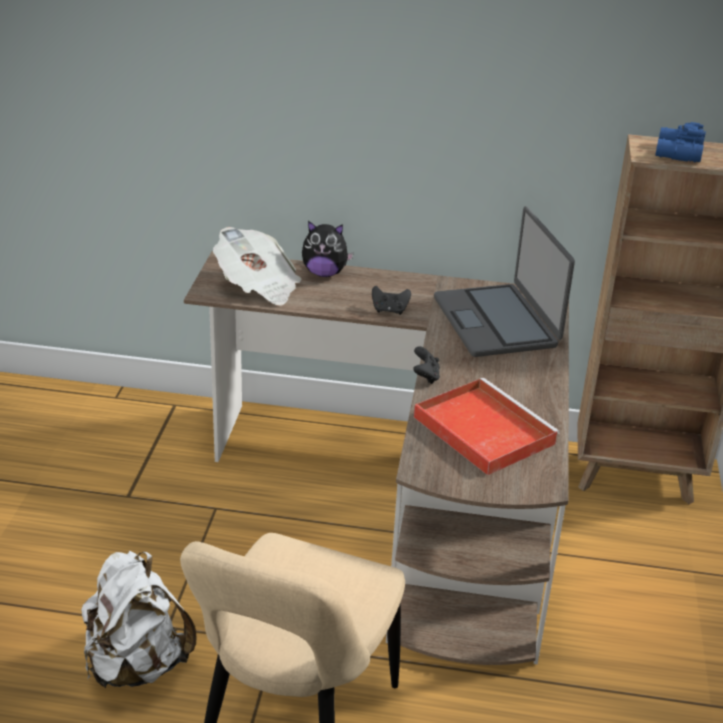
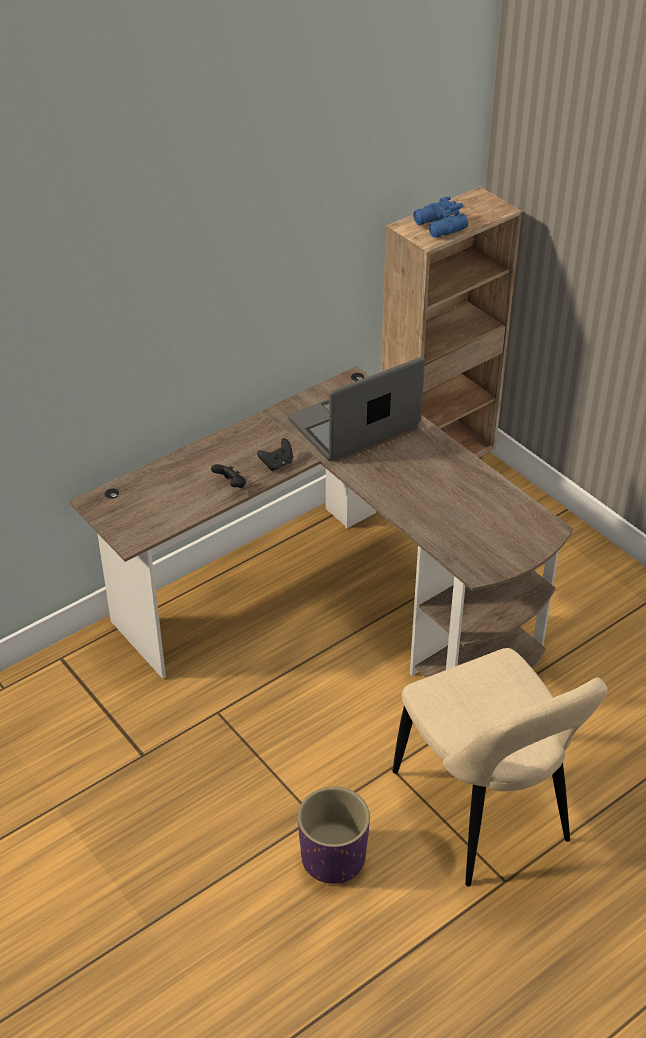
camera: 45 degrees left, 10 degrees up
white backpack [81,551,197,688] -> purple planter [298,787,370,884]
newspaper [213,227,301,305] -> none
plush toy [302,221,354,277] -> none
black game controller [413,346,440,384] -> black game controller moved to [211,464,246,488]
red tray [414,378,560,475] -> none
laptop [434,206,575,357] -> laptop turned 120 degrees clockwise [288,357,425,461]

